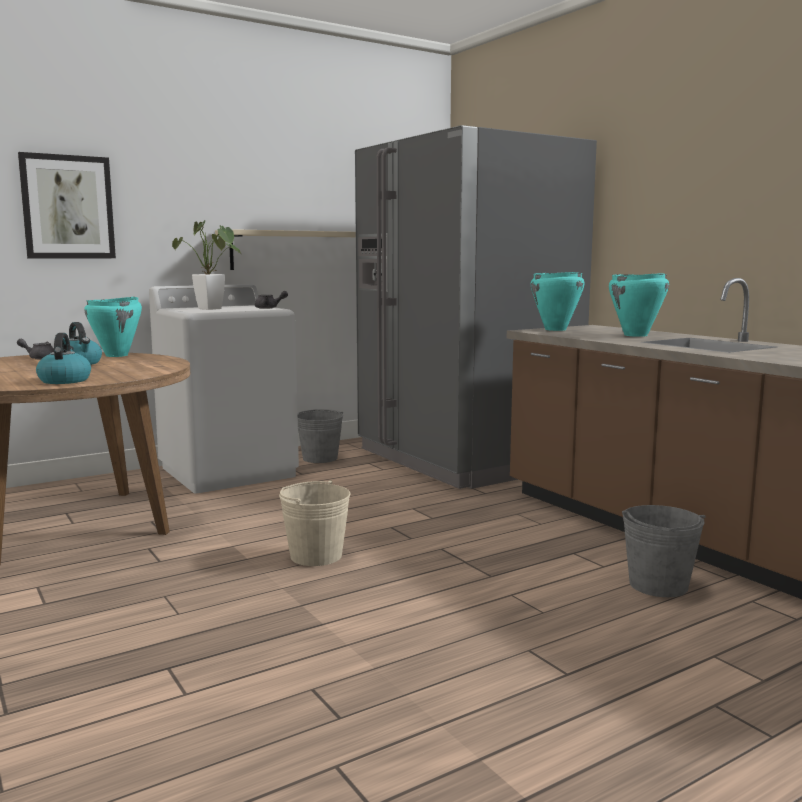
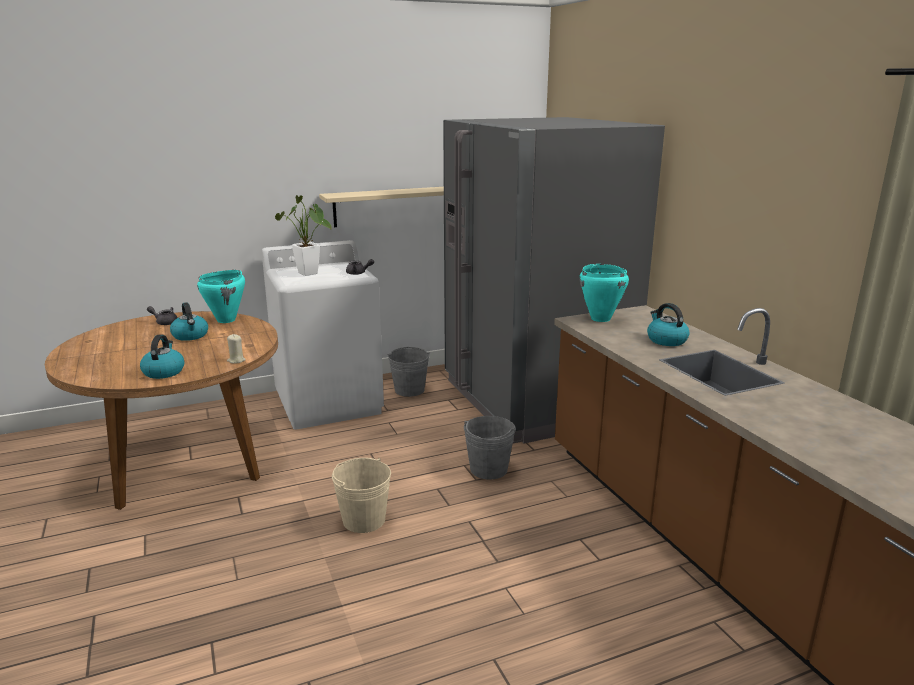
camera: 10 degrees right, 10 degrees up
picture [18,152,116,259] -> none
turquoise cooking pot [609,273,669,337] -> kettle [647,303,690,346]
grey bucket [622,505,705,597] -> grey bucket moved to [464,416,516,480]
none -> beige candle [227,334,246,364]

